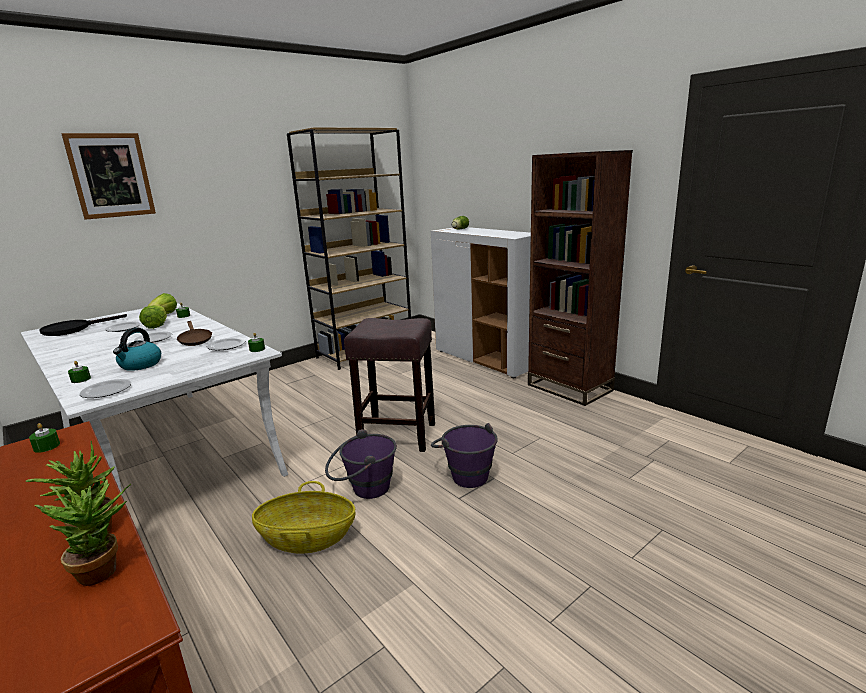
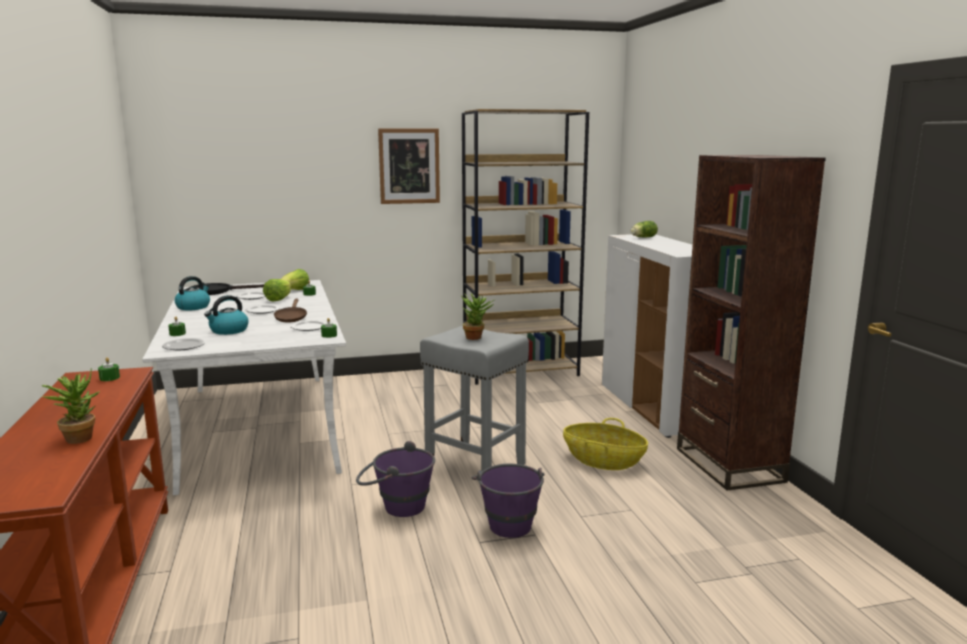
camera: 25 degrees right, 5 degrees down
potted plant [35,479,131,586] -> potted plant moved to [461,293,494,340]
picture [61,133,156,220] -> picture moved to [378,128,440,204]
basket [252,481,355,554] -> basket moved to [563,418,648,470]
brown stool [344,318,435,452] -> grey stool [420,325,529,472]
none -> kettle [175,276,210,310]

